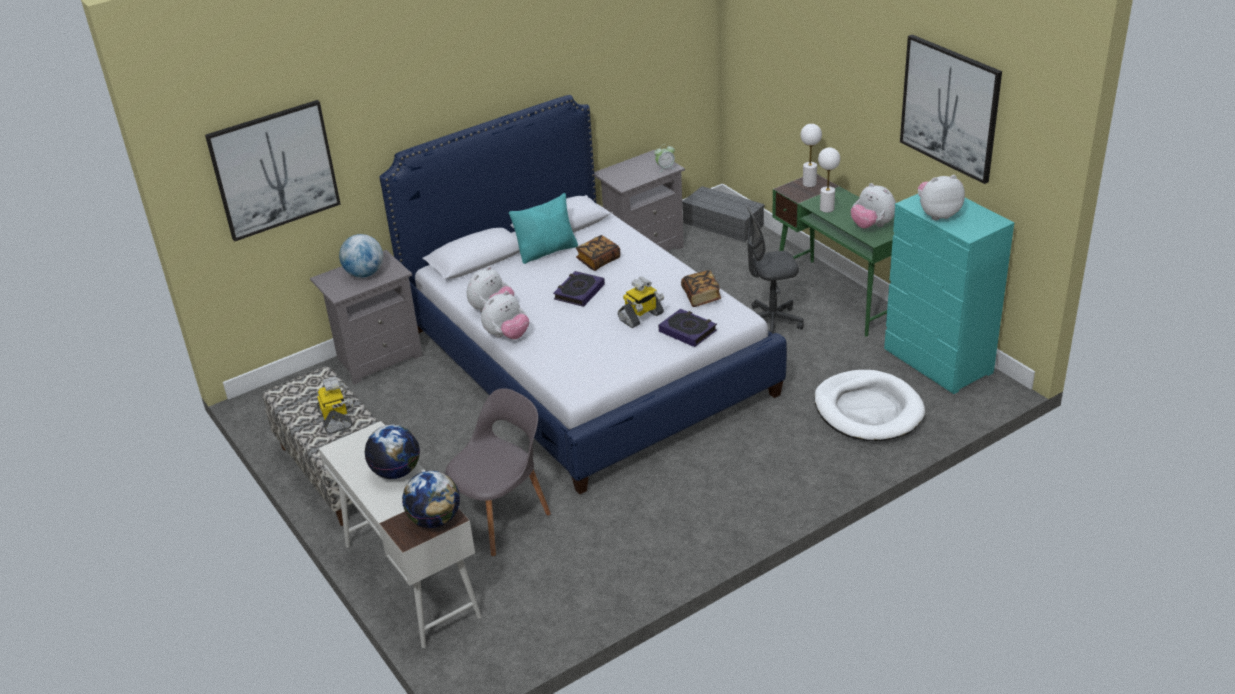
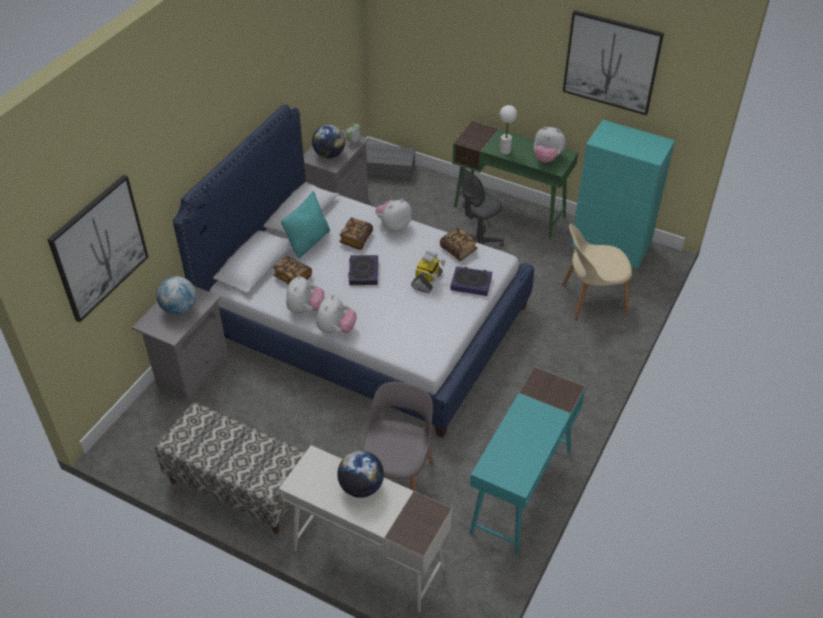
camera: 30 degrees left, 10 degrees up
toy robot [317,376,353,434] -> none
globe [402,471,460,528] -> globe moved to [312,125,345,158]
white table lamp [800,124,822,187] -> none
white dog bed [814,370,925,441] -> beige chair [562,224,632,320]
plush toy [918,175,965,220] -> plush toy moved to [375,199,412,233]
none -> book [273,256,312,285]
none -> turquoise desk [470,367,586,555]

